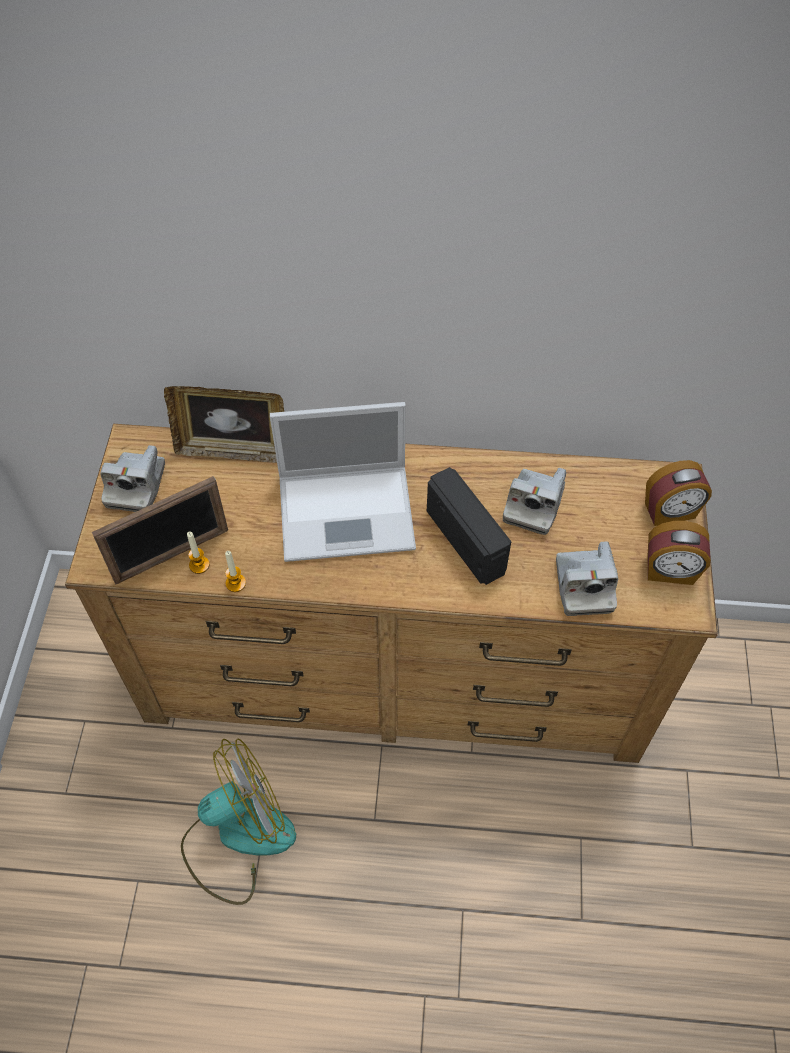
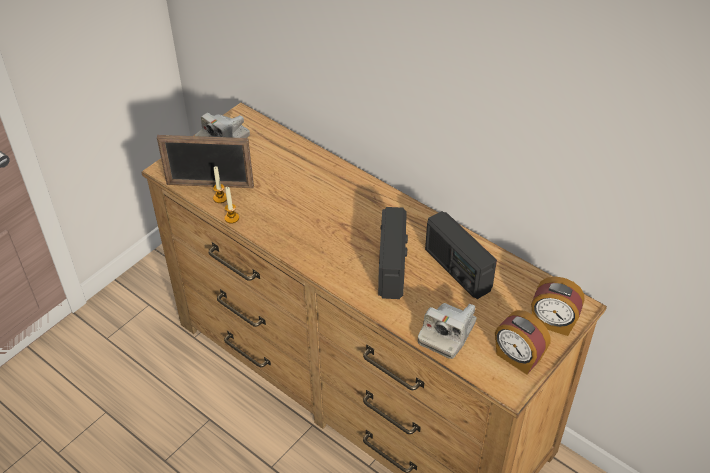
camera: 35 degrees right, 10 degrees down
picture frame [164,386,284,463] -> none
fan [181,738,296,905] -> none
laptop [270,402,416,562] -> none
camera [503,468,566,535] -> radio [425,211,497,299]

